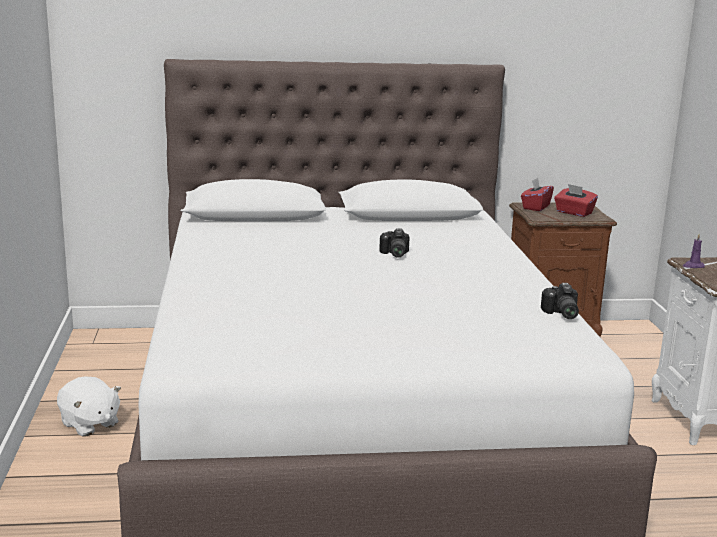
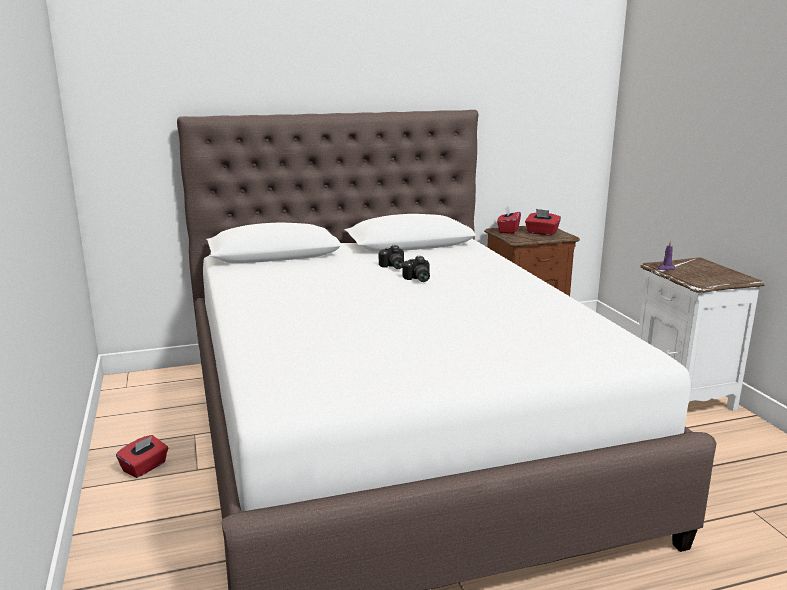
camera: 10 degrees left, 0 degrees up
white plush toy [57,376,121,436] -> red tissue box [116,435,168,478]
camera [541,283,579,319] -> camera moved to [379,245,404,269]

